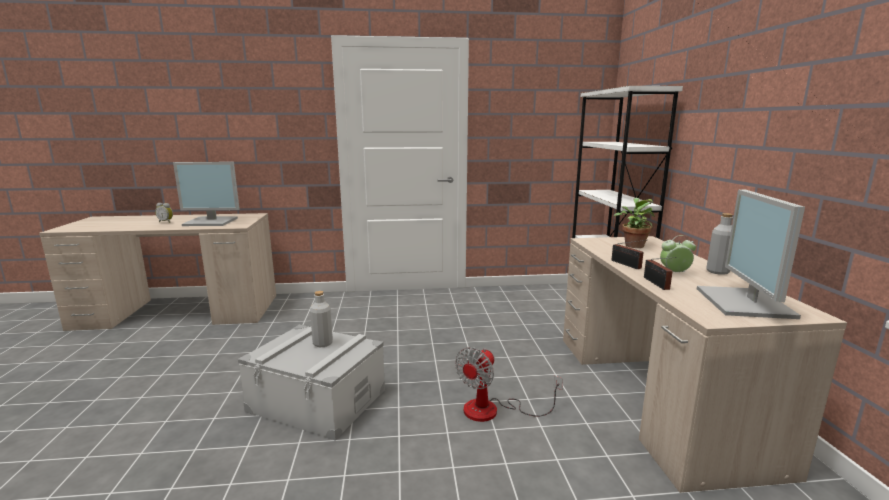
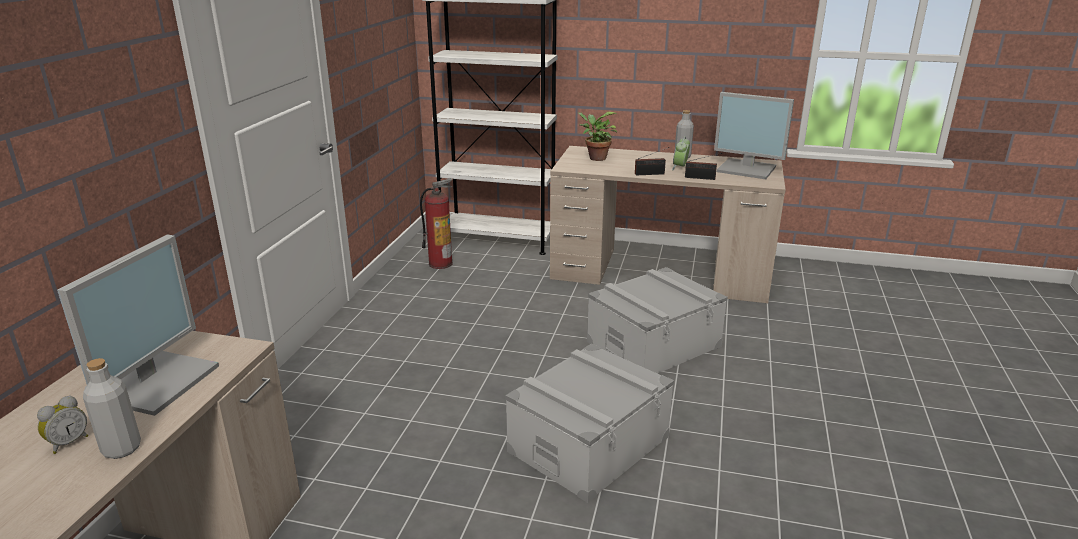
camera: 70 degrees left, 10 degrees up
grey bottle [310,291,333,347] -> grey bottle moved to [83,358,141,459]
fan [455,347,563,422] -> grey storage box [587,267,728,374]
none -> fire extinguisher [420,178,453,269]

